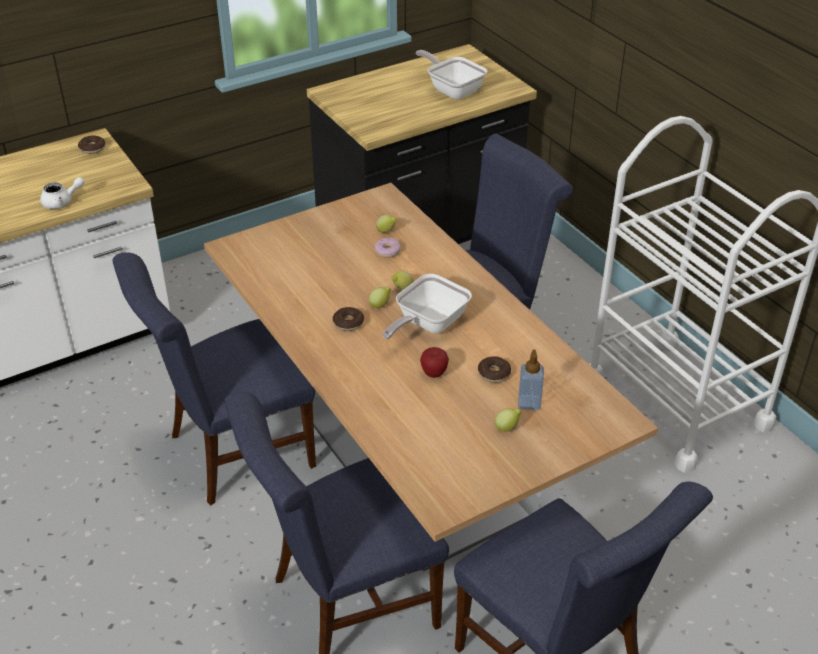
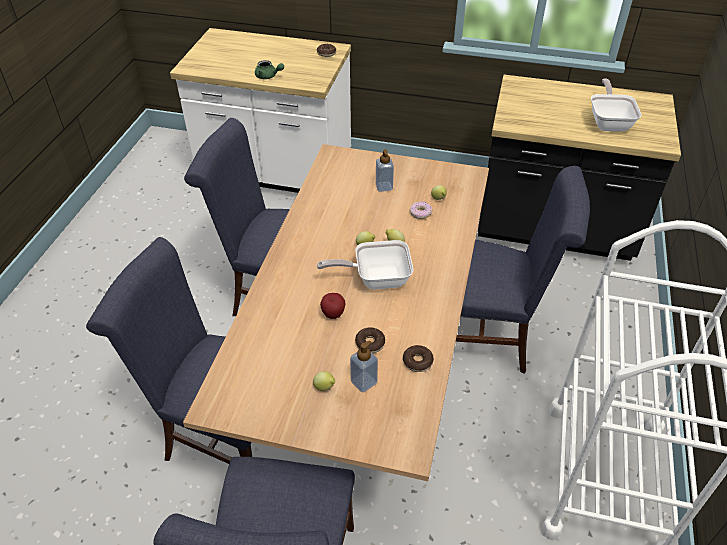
camera: 45 degrees right, 5 degrees up
white teapot [40,177,85,209] -> green teapot [255,60,284,79]
donut [333,307,364,331] -> donut moved to [403,345,434,372]
none -> soap dispenser [376,149,394,192]

